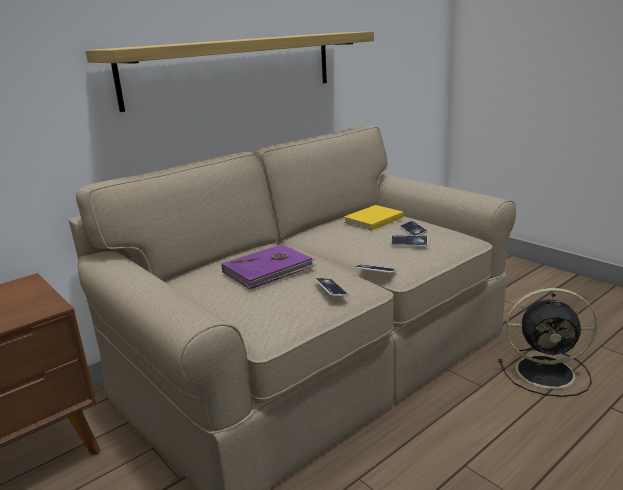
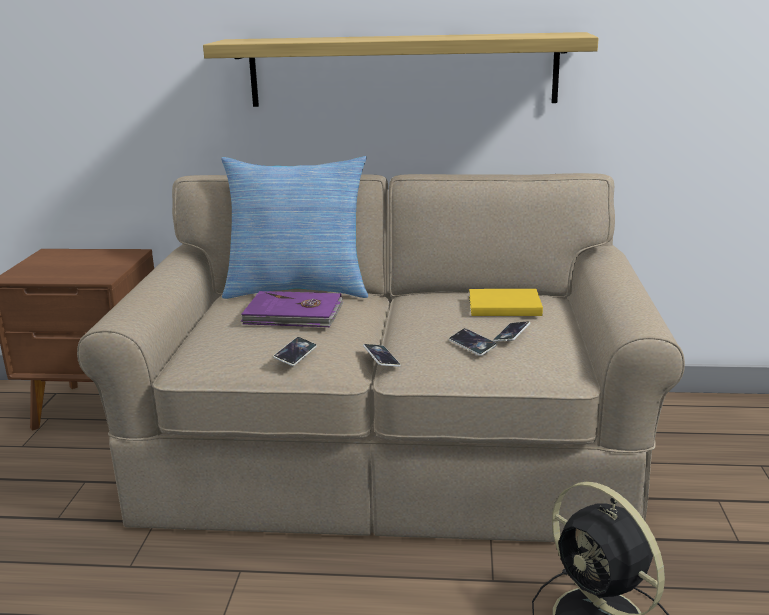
camera: 45 degrees right, 0 degrees up
none -> pillow [221,156,368,299]

